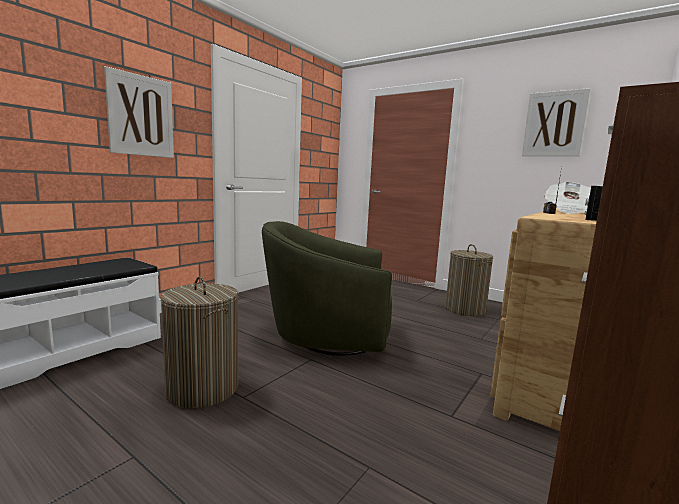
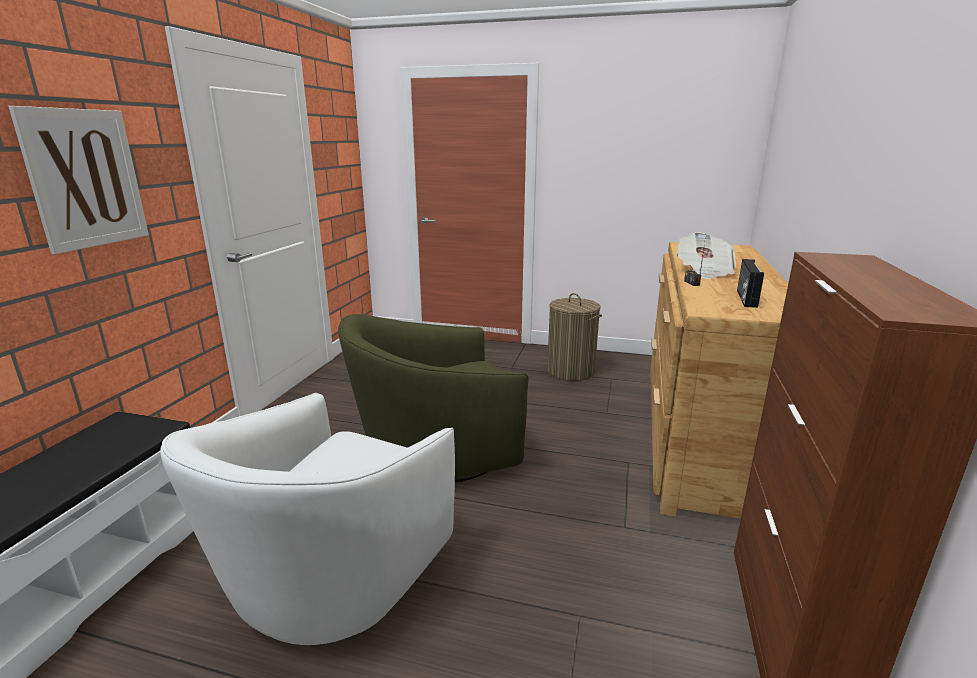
camera: 20 degrees left, 10 degrees up
laundry basket [160,276,238,409] -> white armchair [160,393,455,645]
picture [522,88,590,156] -> none

